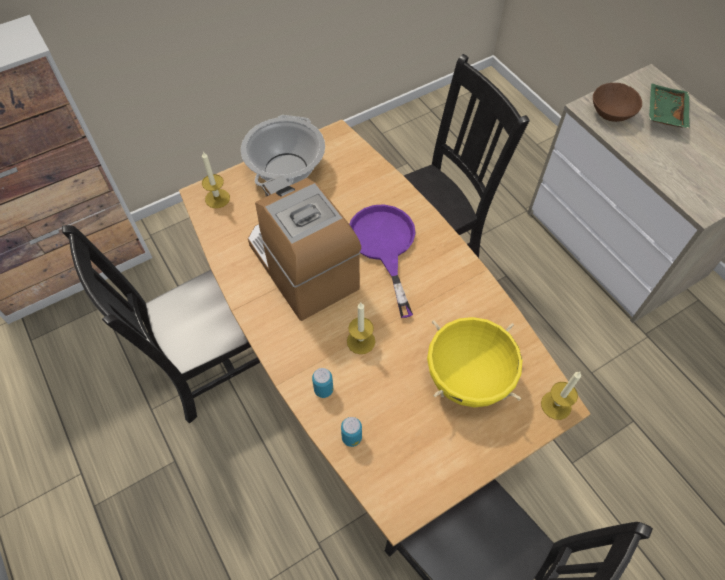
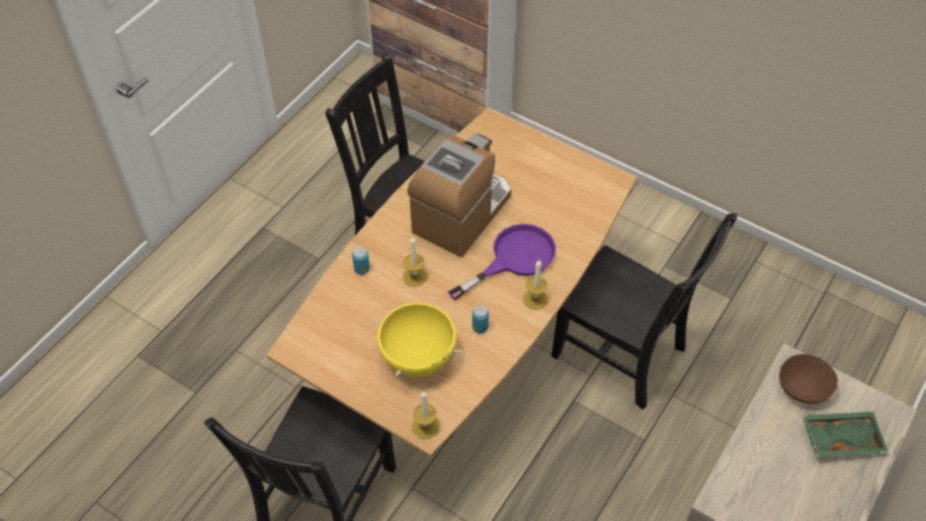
camera: 65 degrees right, 5 degrees down
candle [202,152,230,208] -> candle moved to [523,260,548,310]
cooking pot [241,115,325,186] -> none
can [341,417,362,447] -> can moved to [472,305,489,333]

